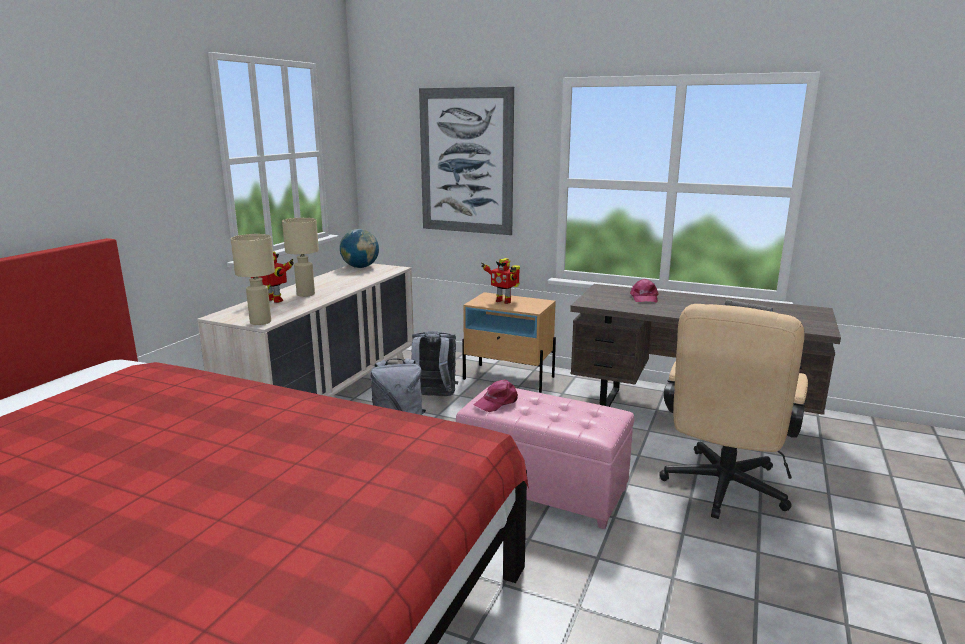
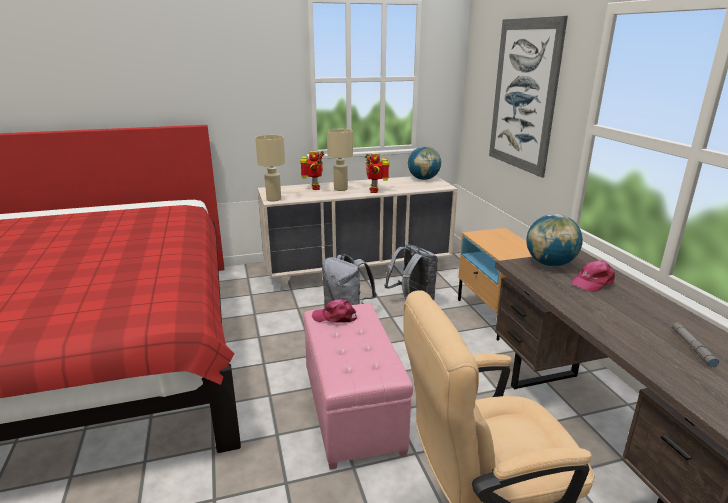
camera: 50 degrees right, 5 degrees up
toy robot [482,258,520,304] -> toy robot moved to [365,153,389,193]
none -> globe [526,214,583,267]

